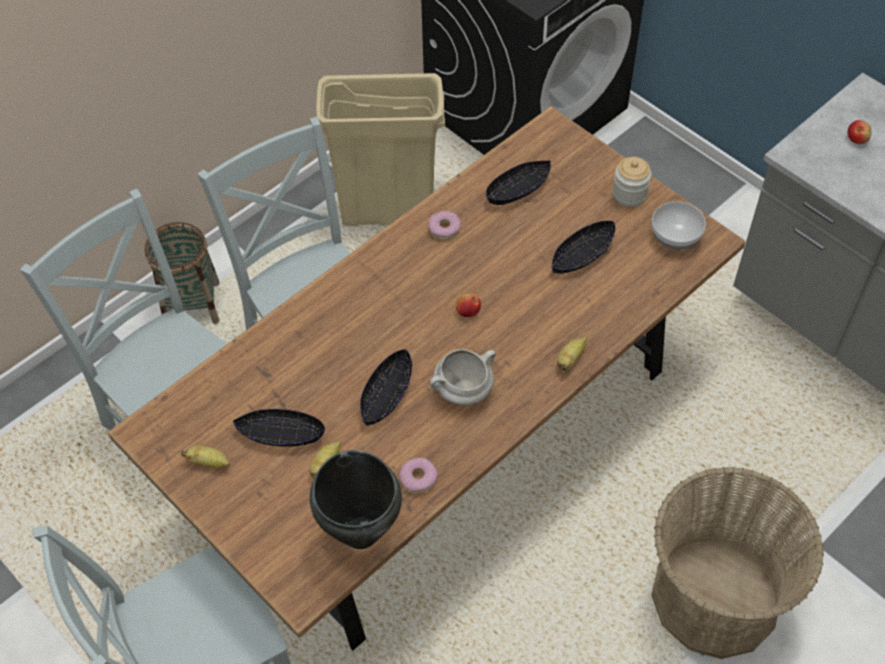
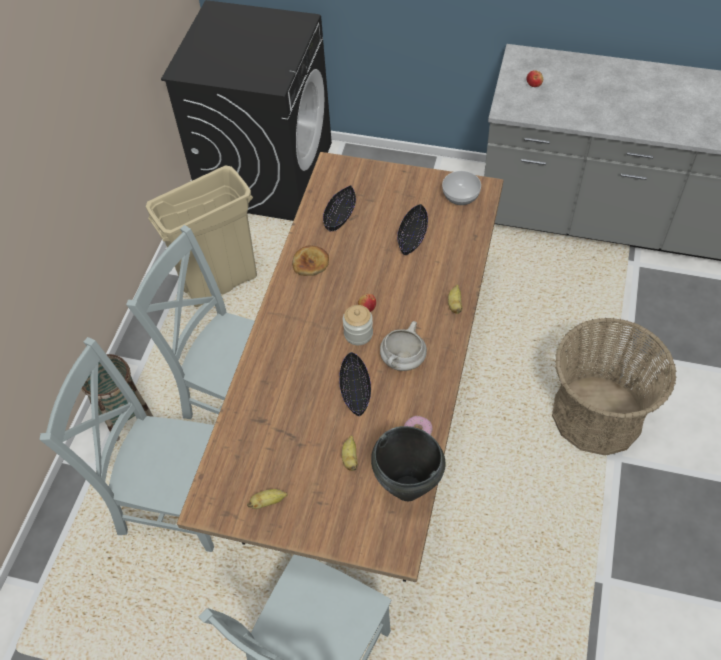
camera: 30 degrees left, 0 degrees up
black bowl [233,409,325,447] -> none
donut [428,211,461,240] -> bread [292,245,329,276]
jar [612,157,651,207] -> jar moved to [343,305,373,345]

